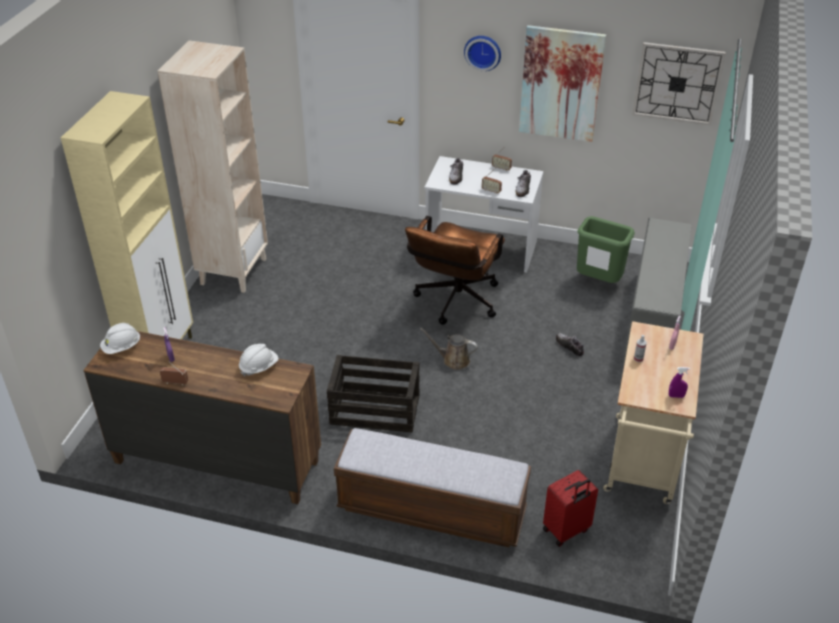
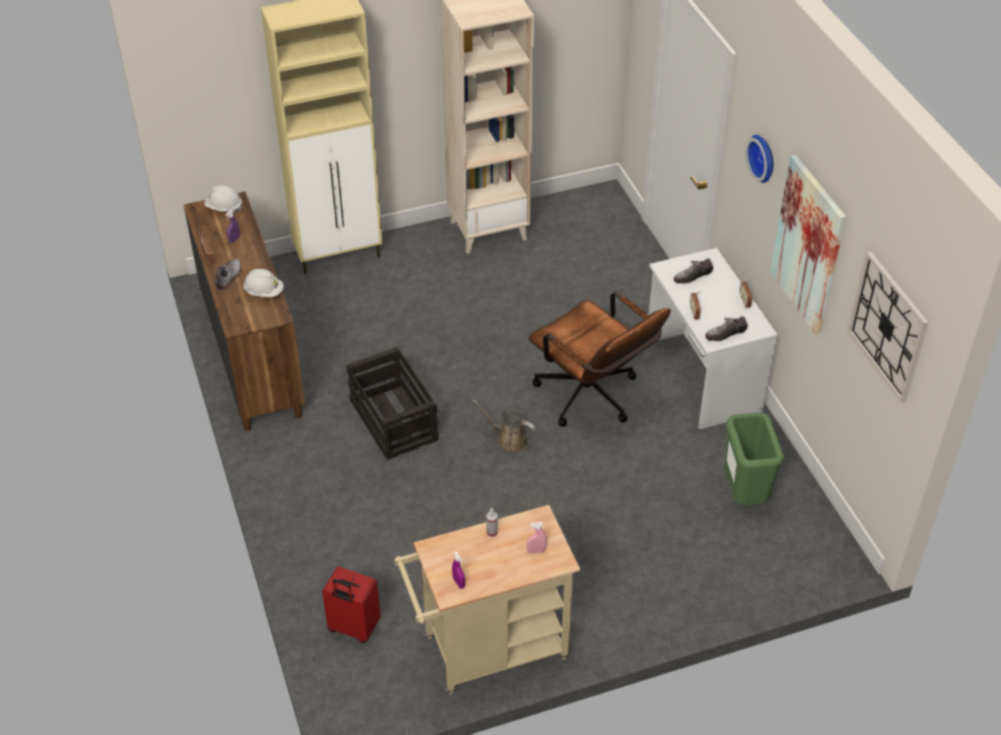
camera: 55 degrees right, 5 degrees up
bench [334,428,531,547] -> none
brown office chair [405,216,505,325] -> brown office chair turned 120 degrees counterclockwise [529,292,671,427]
brown watering can [420,328,478,370] -> brown watering can turned 45 degrees counterclockwise [472,399,536,452]
shoe [556,333,584,357] -> shoe moved to [215,259,241,290]
grey shoe rack [623,218,692,362] -> none

